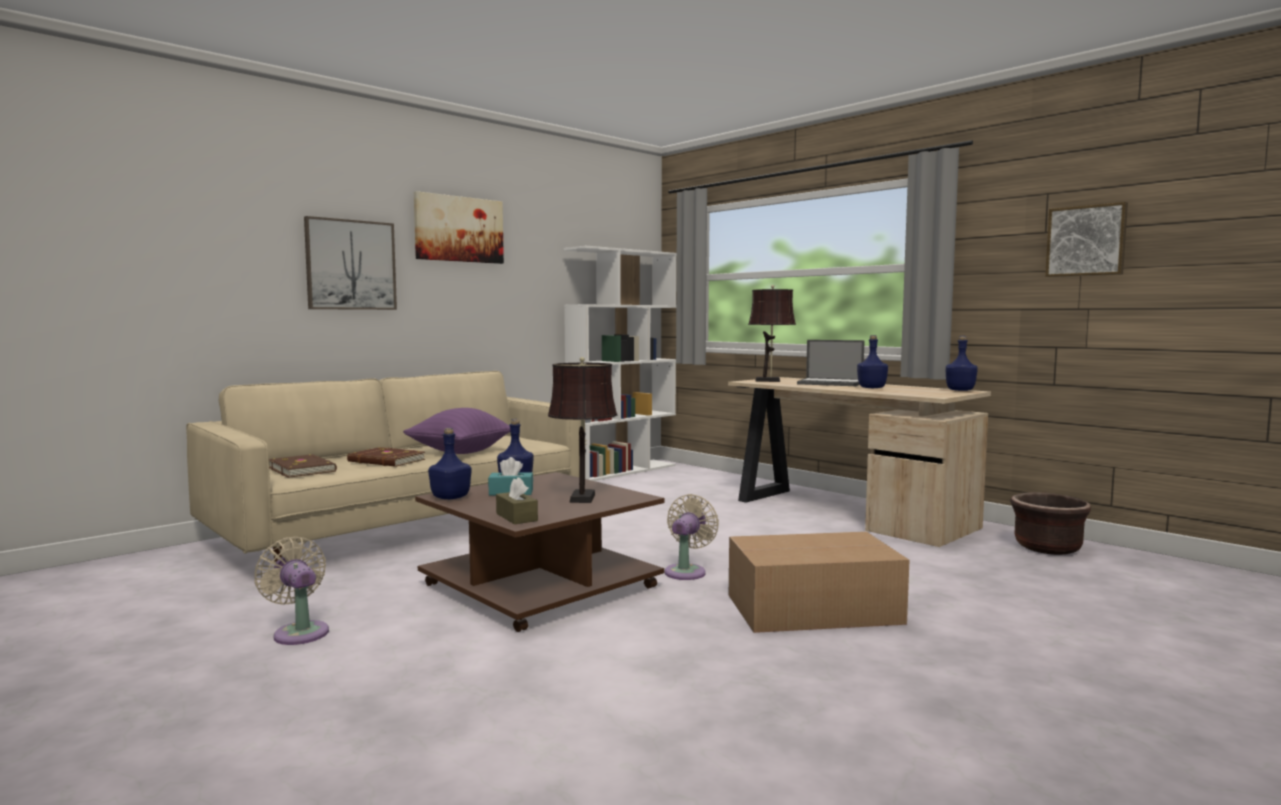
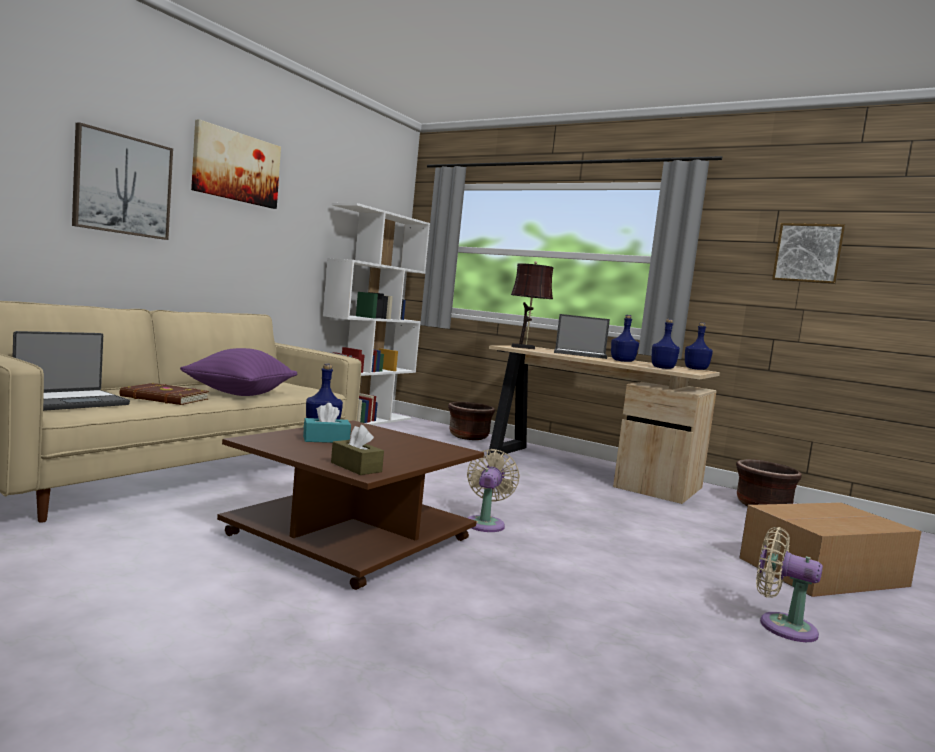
camera: 15 degrees left, 0 degrees up
beige fan [254,537,329,645] -> beige fan moved to [756,527,823,642]
brown book [269,454,337,478] -> laptop [13,331,130,411]
blue bottle [428,428,471,499] -> blue bottle moved to [652,319,680,369]
brown table lamp [548,357,617,503] -> none
cardboard box [729,532,910,633] -> cardboard box moved to [739,503,922,597]
none -> brown planter [448,402,495,440]

